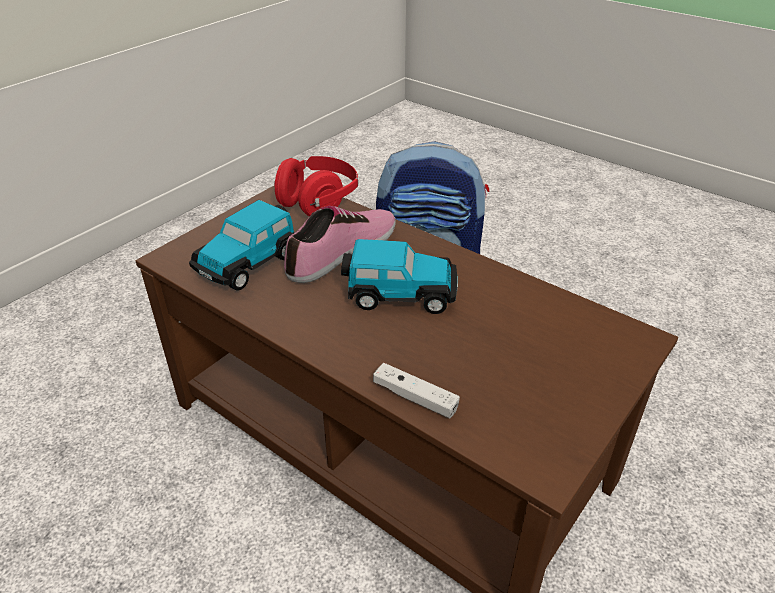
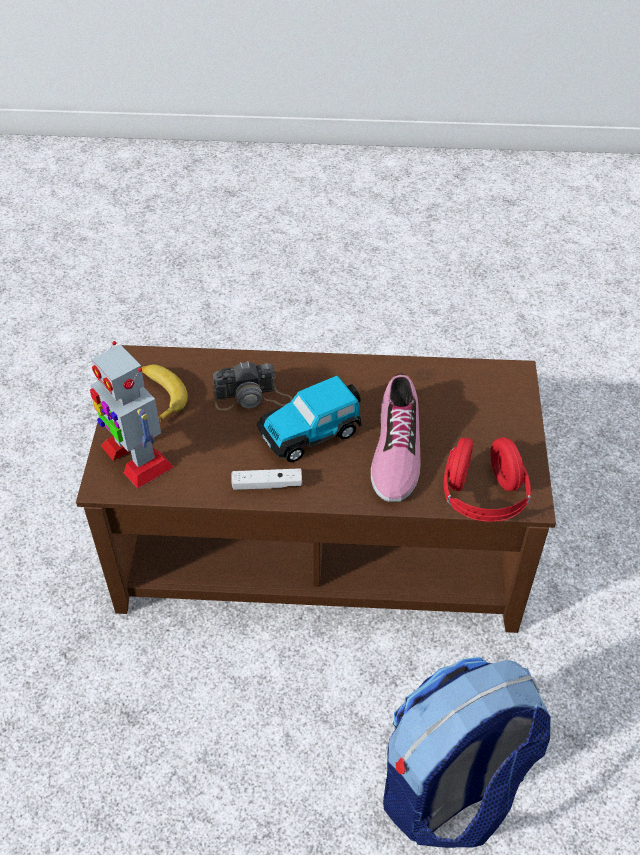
camera: 145 degrees right, 10 degrees up
toy car [189,200,294,291] -> none
white game controller [373,363,460,418] -> white game controller moved to [232,468,302,490]
none -> toy robot [90,341,174,488]
none -> banana [142,364,188,422]
none -> camera [213,361,293,410]

